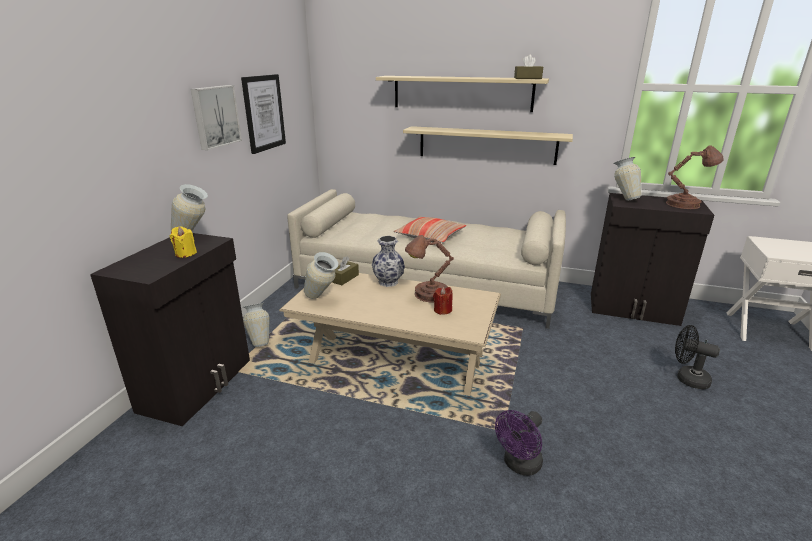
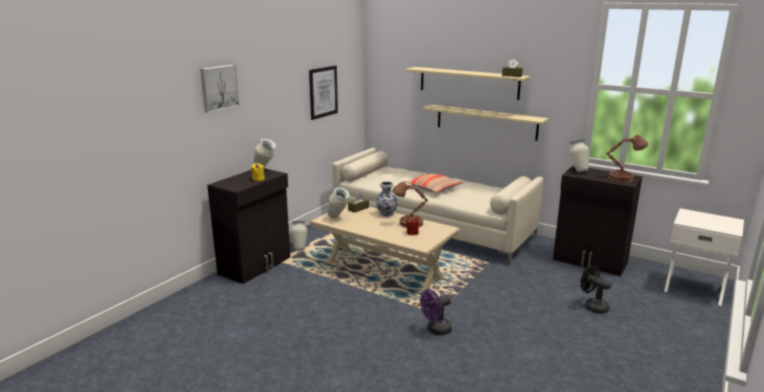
camera: 15 degrees right, 5 degrees down
picture [191,85,242,150] -> picture moved to [200,65,240,113]

